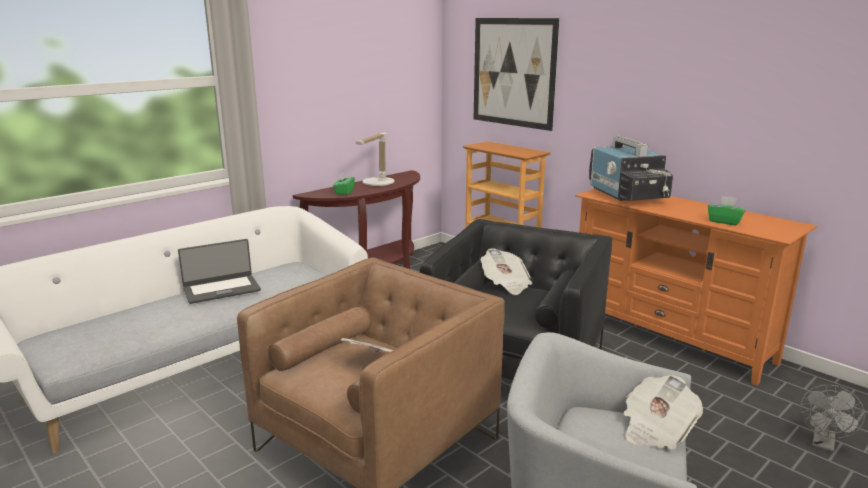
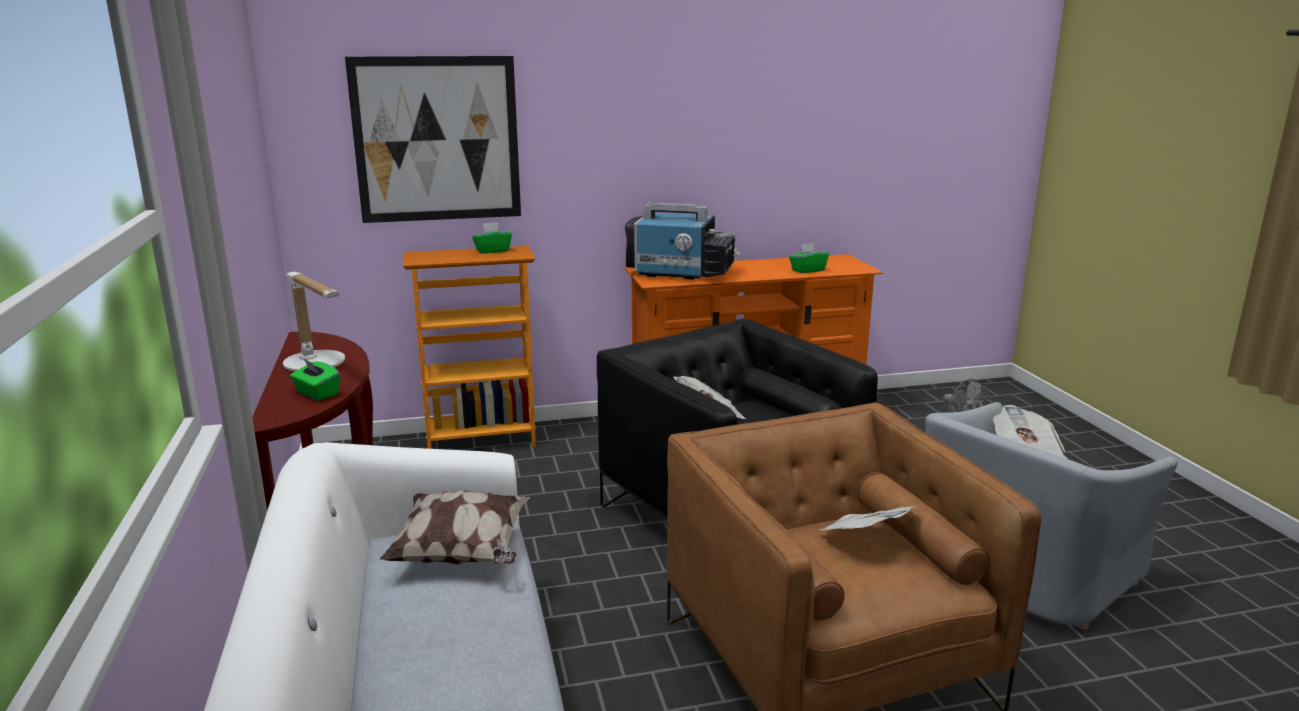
camera: 60 degrees left, 0 degrees up
laptop [178,239,261,304] -> none
none -> pillow [380,490,530,564]
none -> green tissue box [472,222,512,254]

